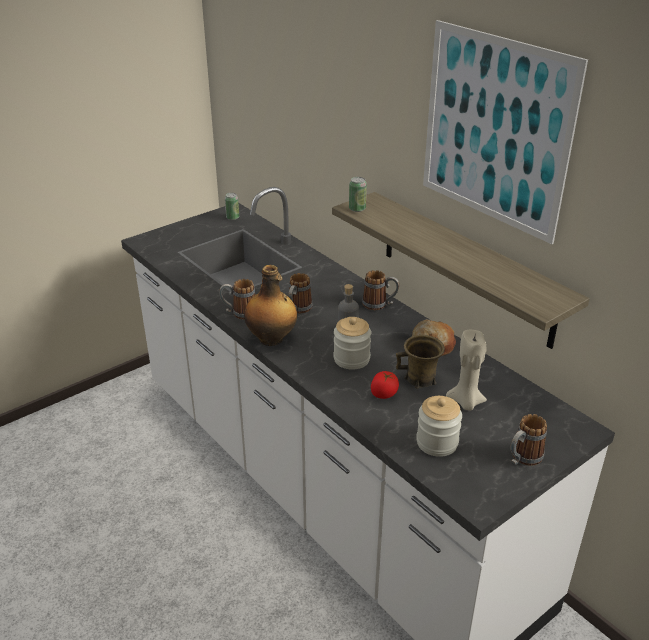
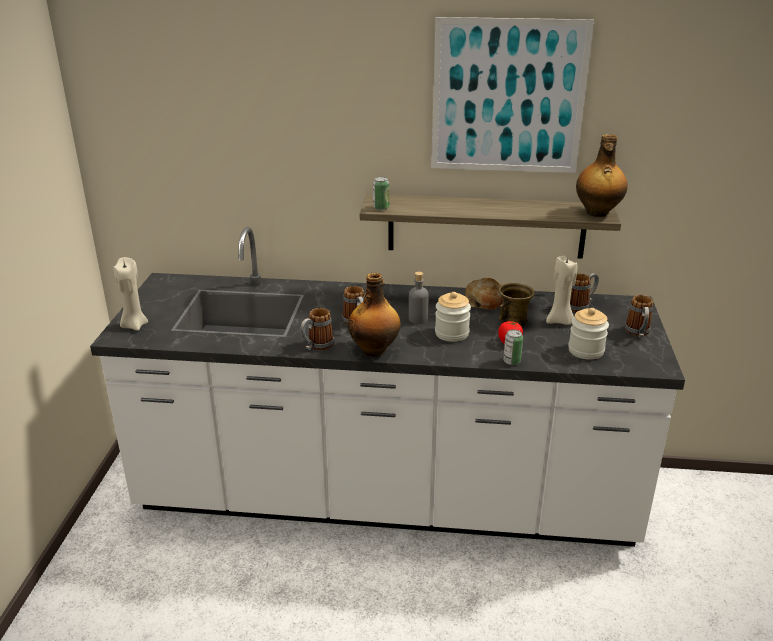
camera: 45 degrees left, 5 degrees down
can [225,193,239,220] -> can moved to [503,329,523,365]
mug [362,270,399,310] -> mug moved to [570,273,599,312]
none -> beige candle [114,257,148,331]
none -> bottle [576,134,627,217]

